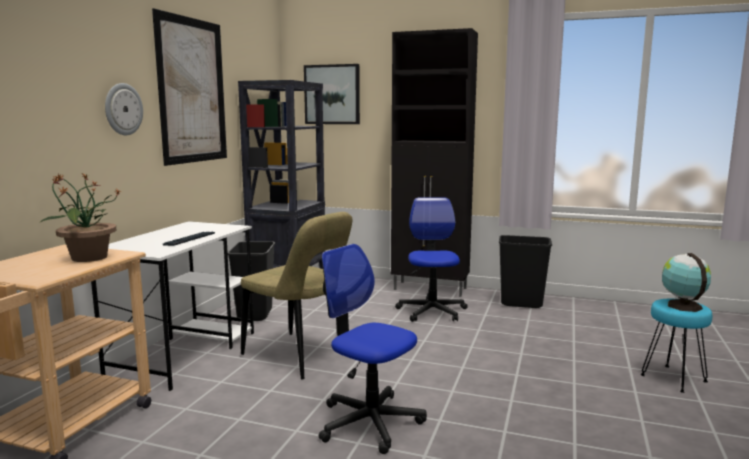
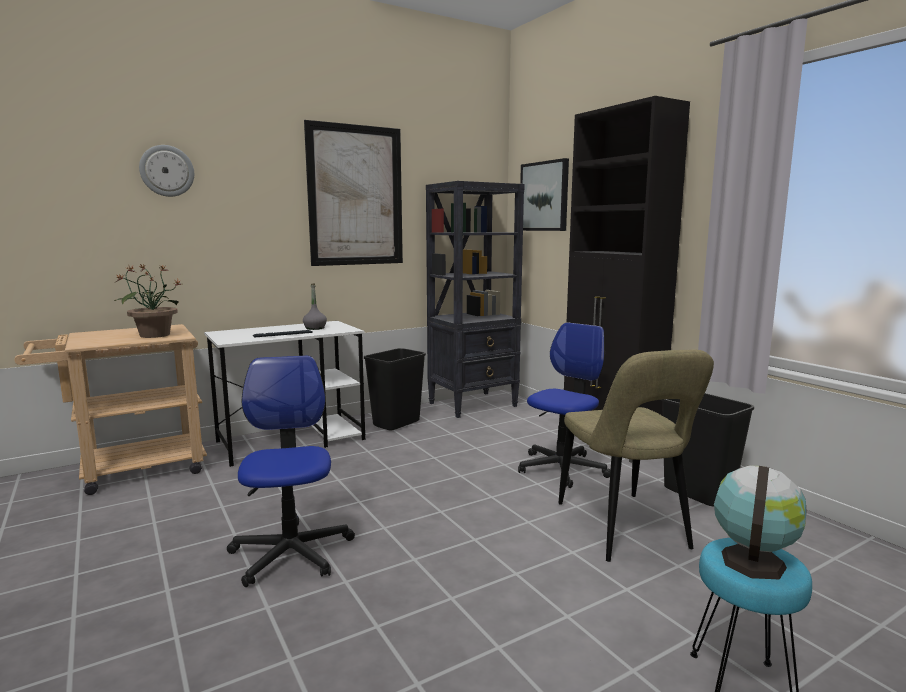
camera: 40 degrees right, 0 degrees up
wall clock [105,83,143,135] -> wall clock moved to [139,145,194,197]
beige chair [241,212,352,380] -> beige chair moved to [559,350,714,562]
none -> grey bottle [303,284,327,330]

